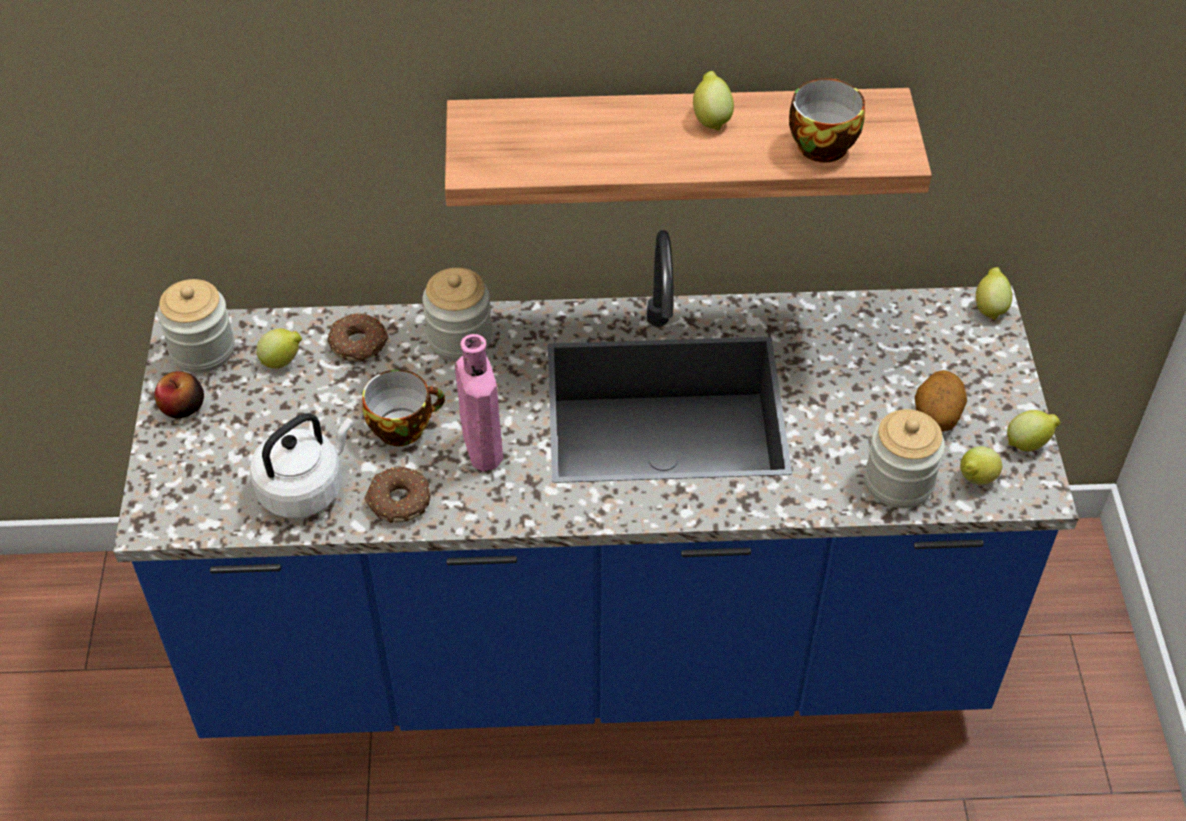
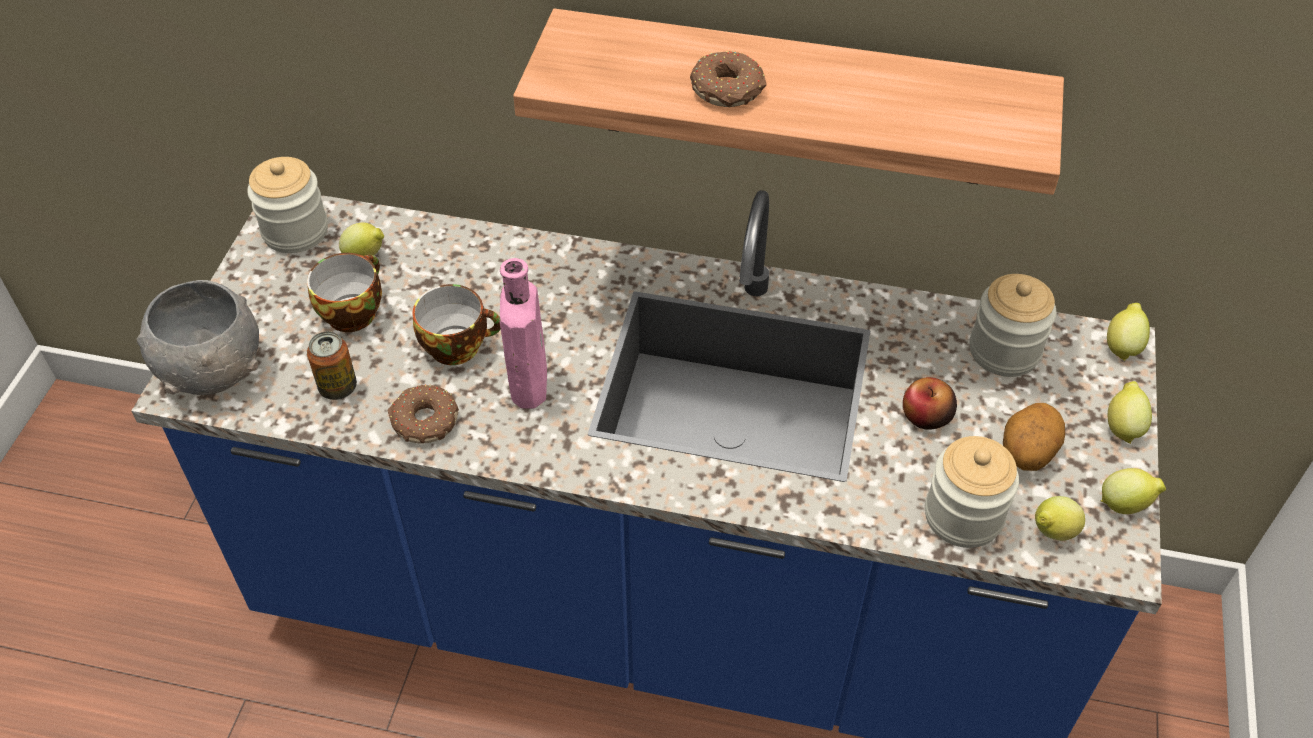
camera: 15 degrees right, 0 degrees up
apple [155,371,204,418] -> apple moved to [903,377,957,430]
white kettle [250,413,354,518] -> can [307,331,357,400]
donut [327,313,389,361] -> donut moved to [690,51,767,108]
jar [422,268,492,361] -> jar moved to [970,274,1056,377]
lemon [693,71,734,131] -> lemon moved to [1108,381,1152,444]
cup [789,78,865,162] -> cup moved to [307,253,382,332]
none -> grey bowl [137,280,259,395]

